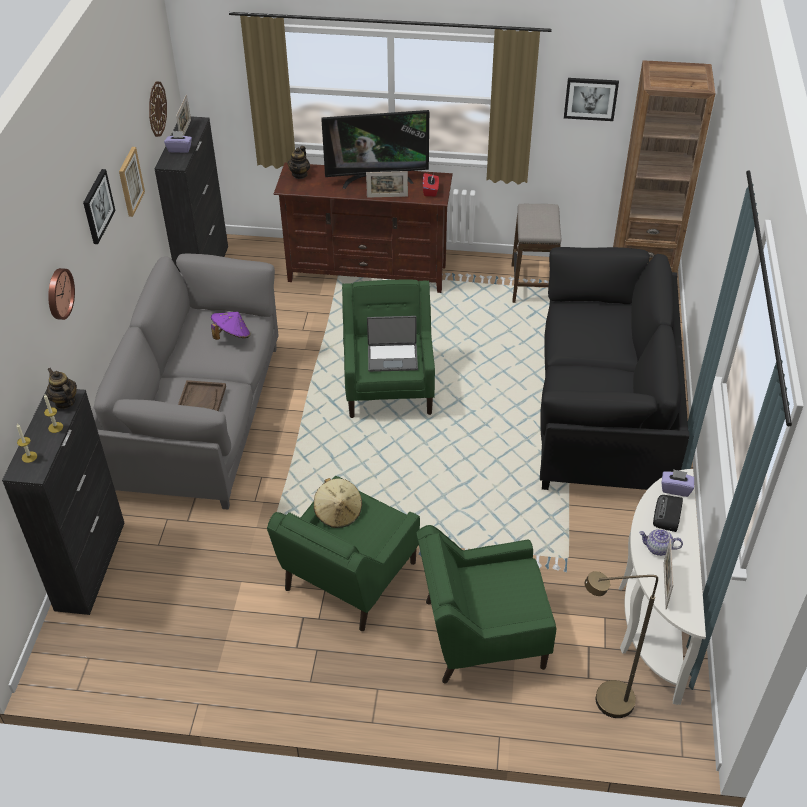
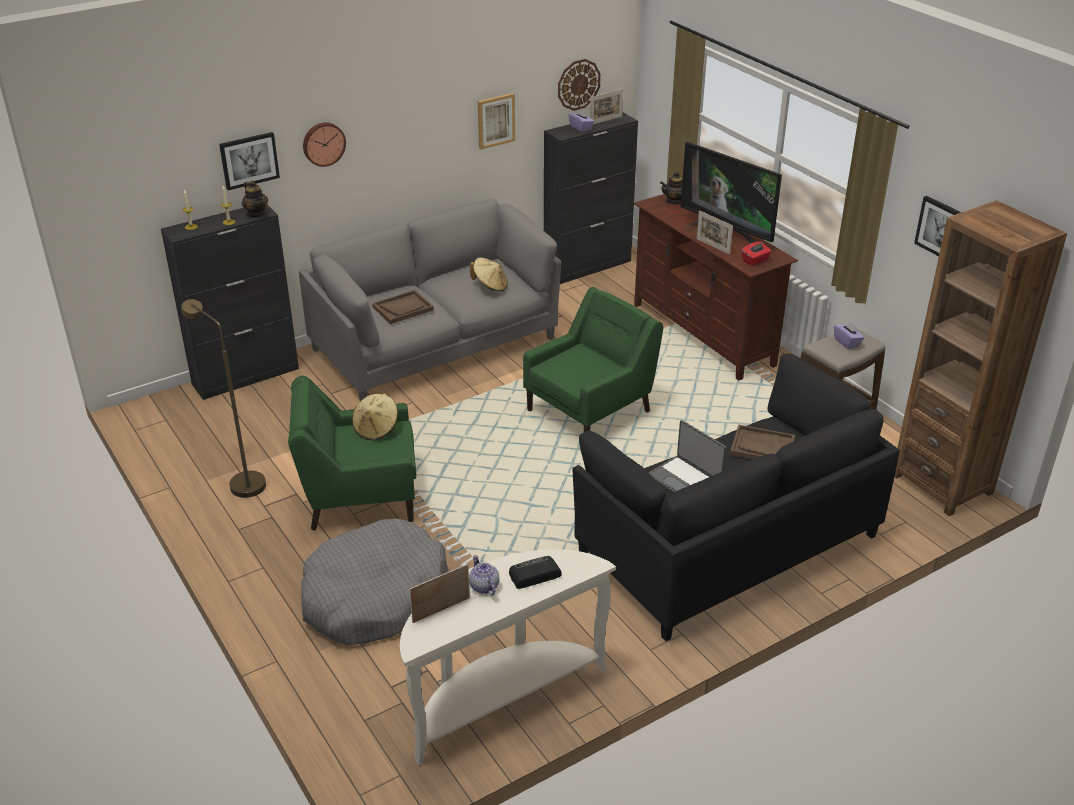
camera: 50 degrees right, 10 degrees down
teapot [46,368,77,409] -> teapot turned 135 degrees clockwise [242,181,268,217]
picture [83,169,116,244] -> picture moved to [219,132,280,190]
purple hat [211,312,251,340] -> beige hat [470,258,508,292]
laptop [367,316,418,372] -> laptop moved to [649,420,727,493]
green armchair [417,525,556,684] -> grey dog bed [301,519,448,645]
brown floor lamp [585,571,658,718] -> brown floor lamp moved to [181,299,266,498]
purple tissue box [662,469,694,497] -> purple tissue box moved to [834,321,864,349]
none -> brown tray [730,425,795,459]

